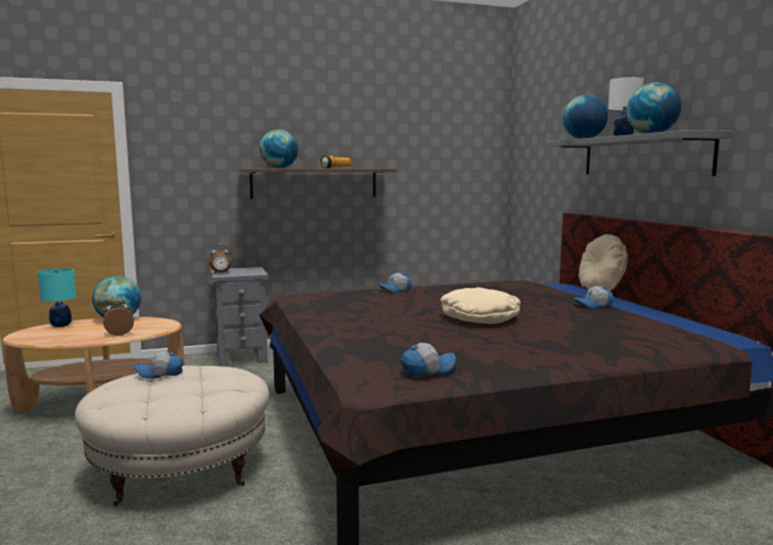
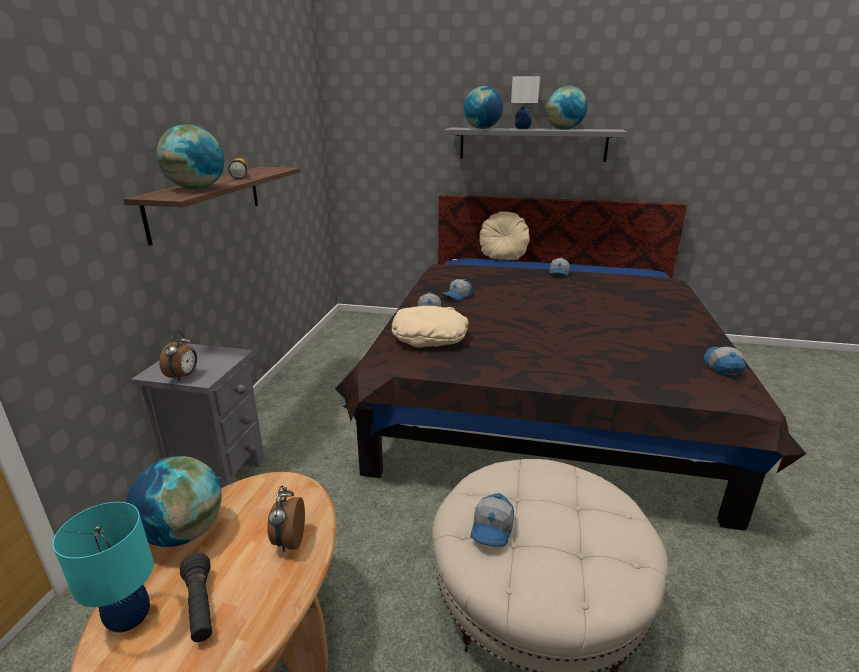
camera: 60 degrees left, 15 degrees up
beige pillow [440,287,521,324] -> beige pillow moved to [392,306,468,347]
none -> black flashlight [180,553,212,642]
none -> cap [442,279,473,301]

